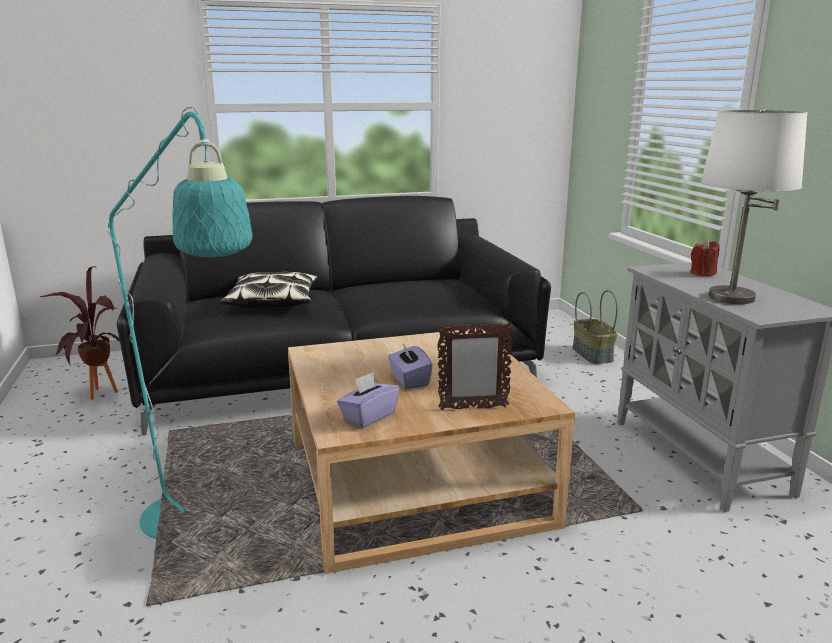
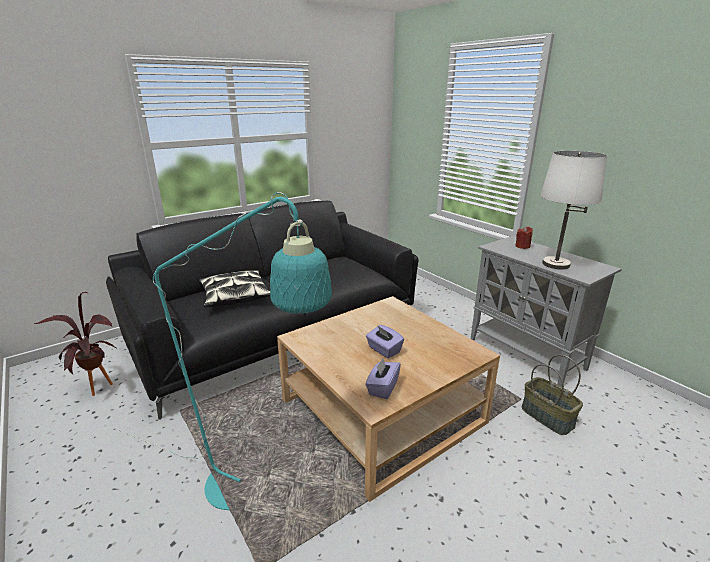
camera: 20 degrees left, 5 degrees up
picture frame [437,321,514,410] -> none
basket [573,290,618,364] -> basket moved to [522,355,583,435]

